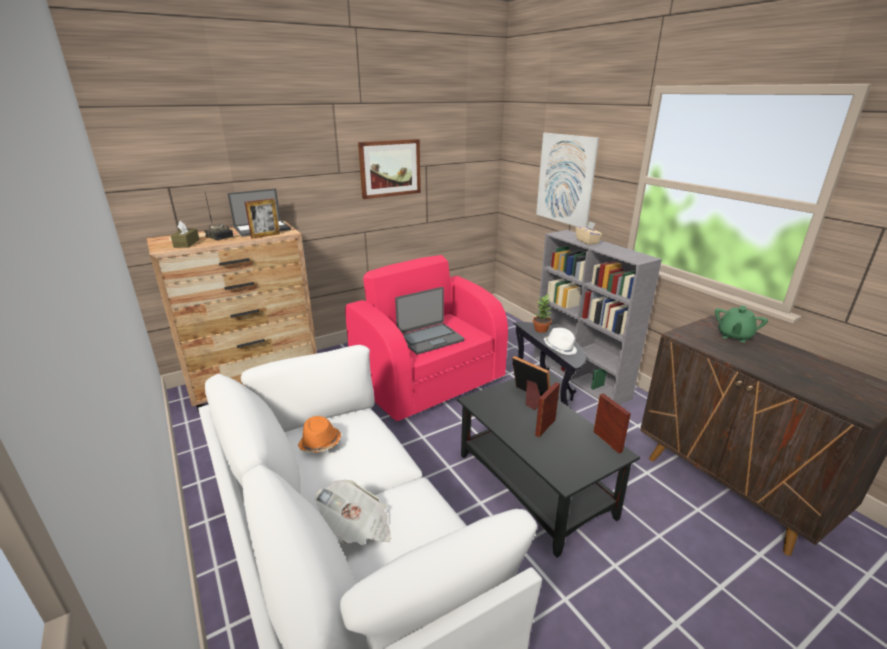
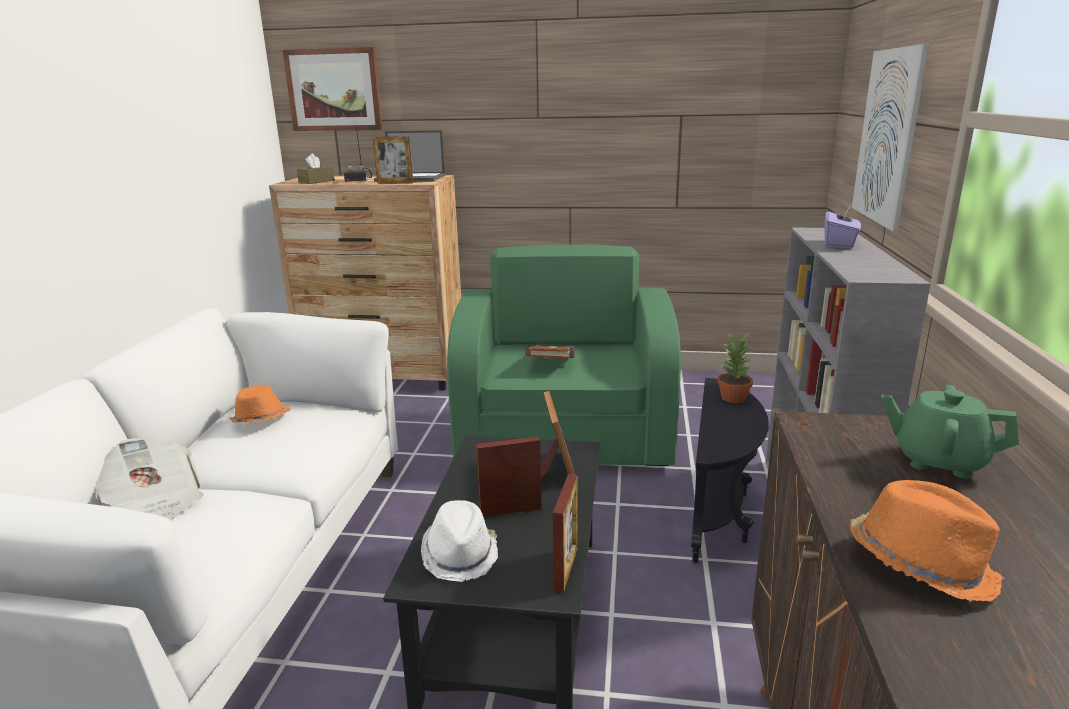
camera: 40 degrees right, 5 degrees down
pink armchair [345,255,508,421] -> green armchair [447,245,681,466]
picture [358,139,421,199] -> picture moved to [283,47,383,131]
laptop [395,287,464,355] -> brown book [525,345,575,359]
white hat [544,328,577,355] -> white hat moved to [421,500,498,582]
beige tissue box [575,221,603,245] -> purple tissue box [824,204,861,248]
green teapot [715,305,768,342] -> green teapot turned 45 degrees clockwise [882,385,1019,479]
none -> orange hat [850,480,1004,602]

